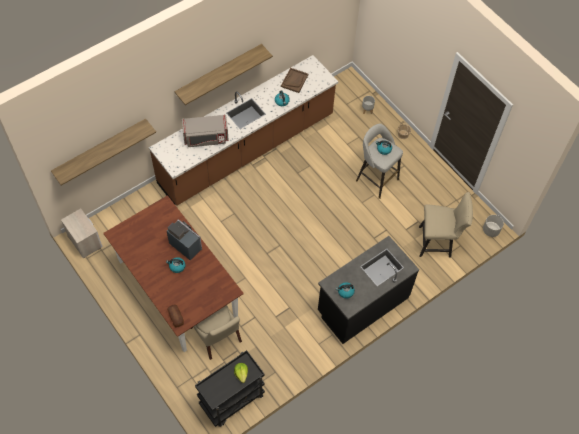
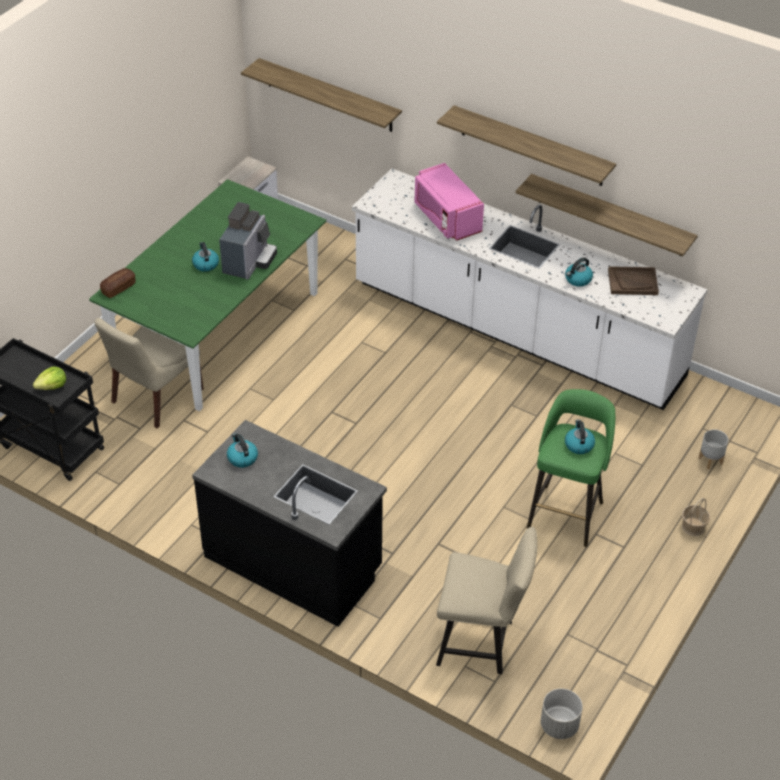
camera: 70 degrees right, 15 degrees down
brown dining table [103,196,244,352] -> green dining table [89,179,326,411]
brown counter [149,55,338,206] -> white counter [352,168,707,410]
grey microwave [182,115,229,147] -> pink microwave [415,163,484,241]
grey stool [356,124,403,199] -> green stool [527,389,615,547]
beige chair [419,192,473,257] -> beige chair turned 60 degrees counterclockwise [436,527,537,674]
none -> shelf [515,174,698,256]

